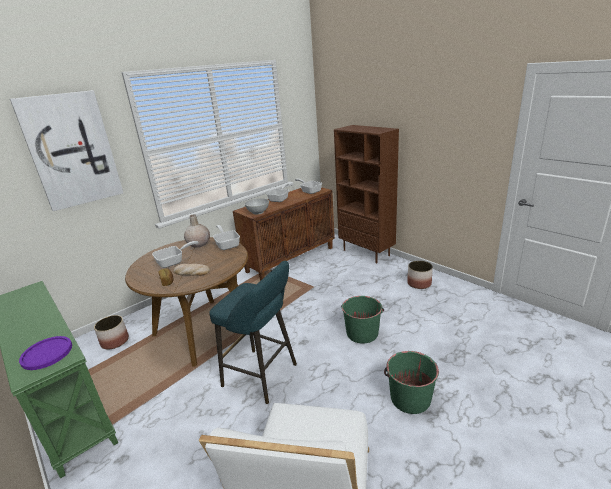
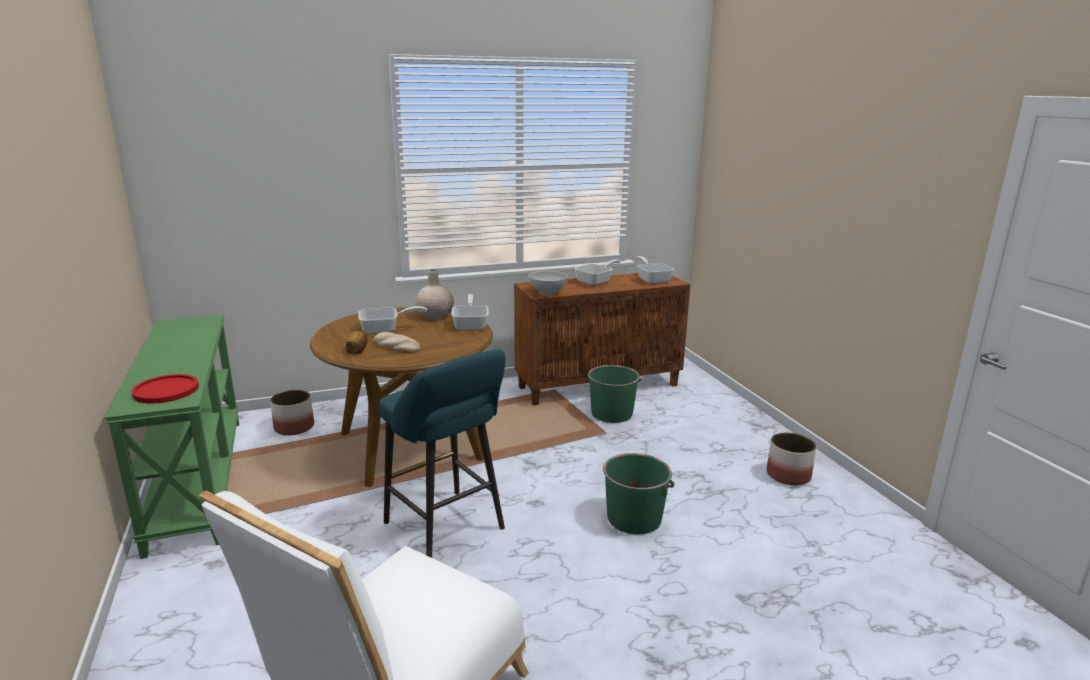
camera: 20 degrees right, 5 degrees down
picture [10,90,123,211] -> none
purple plate [19,336,72,370] -> red plate [132,374,199,404]
brown bookcase [334,125,399,263] -> none
green bucket [384,351,439,414] -> green bucket moved to [586,365,642,423]

